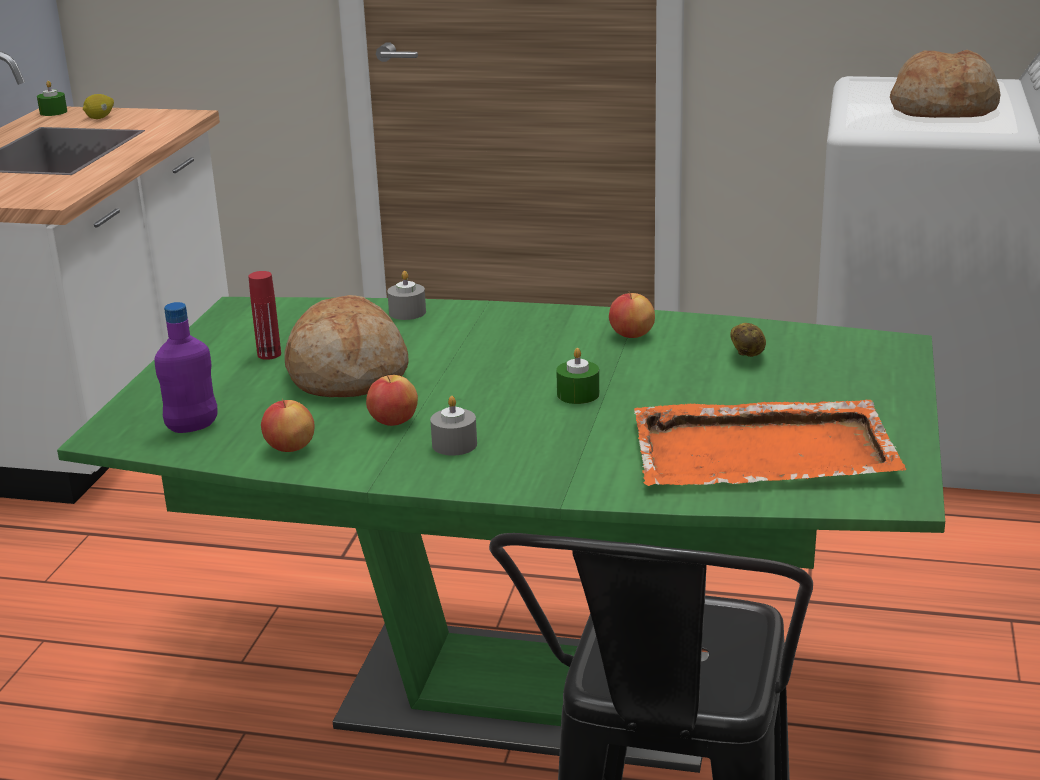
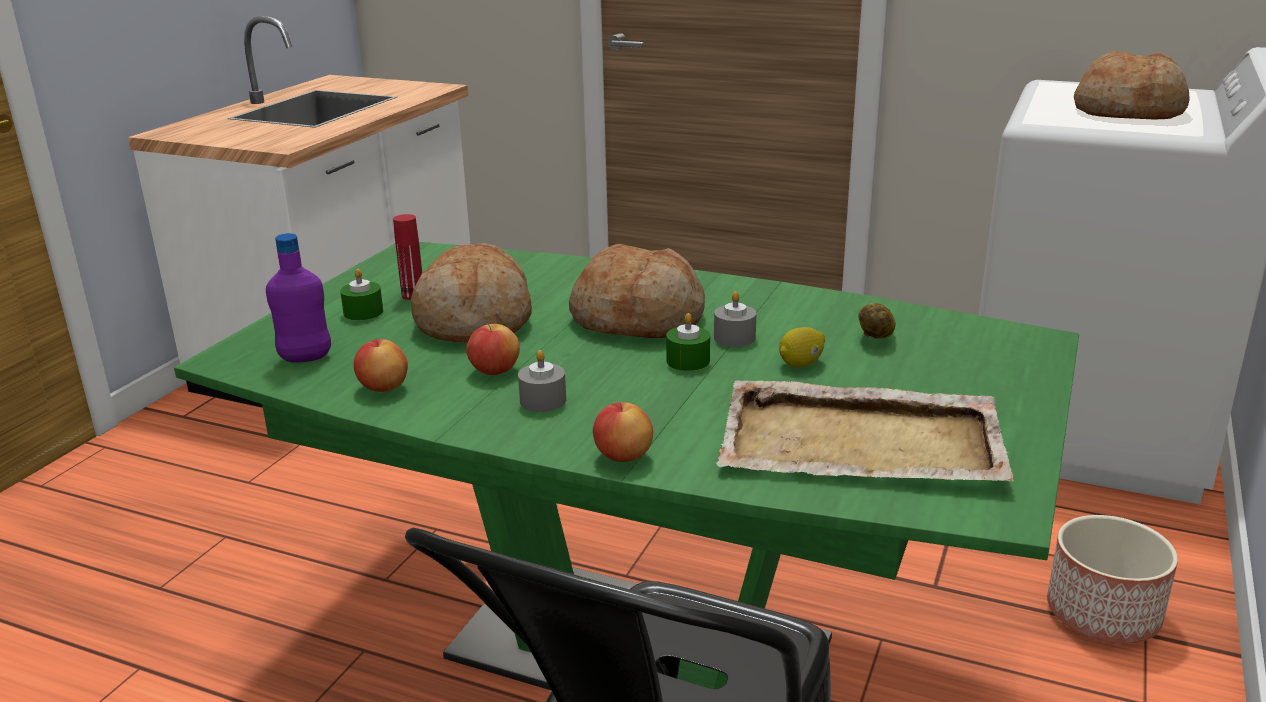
camera: 10 degrees right, 0 degrees up
green candle [37,81,67,116] -> green candle moved to [340,269,383,320]
lemon [83,94,114,119] -> lemon moved to [779,327,825,367]
grey candle [387,271,426,320] -> grey candle moved to [714,291,756,347]
apple [609,292,655,338] -> apple moved to [593,401,653,462]
orange tray [634,400,906,486] -> beige tray [716,380,1014,481]
none -> bread [569,244,705,338]
none -> planter [1047,515,1178,644]

